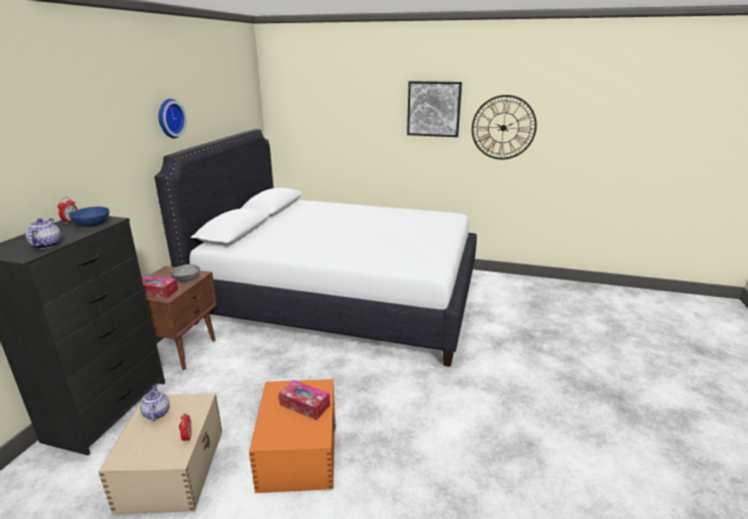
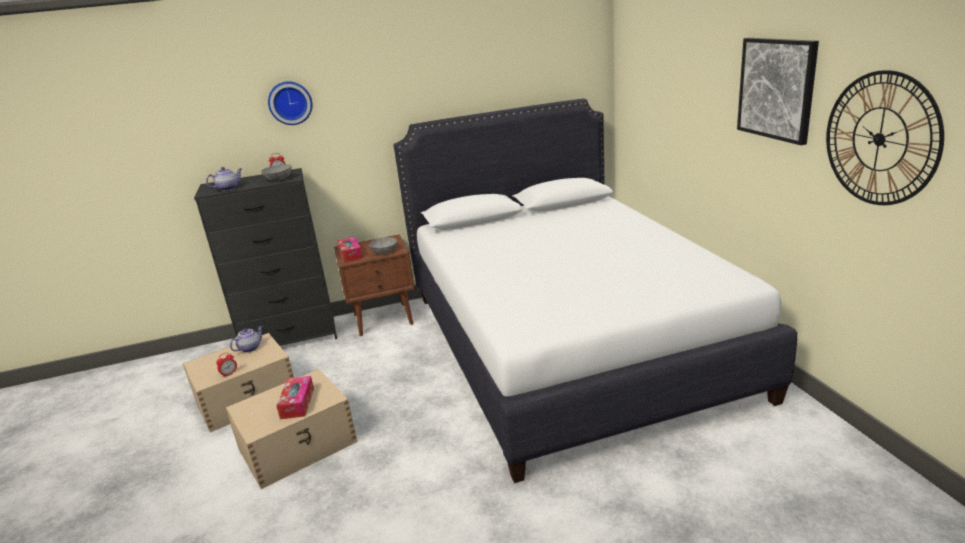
camera: 60 degrees right, 0 degrees up
blue bowl [69,207,109,227] -> grey bowl [261,164,291,181]
wall clock [159,99,187,138] -> wall clock moved to [268,81,313,125]
orange storage box [249,379,336,493] -> beige storage box [225,369,357,489]

